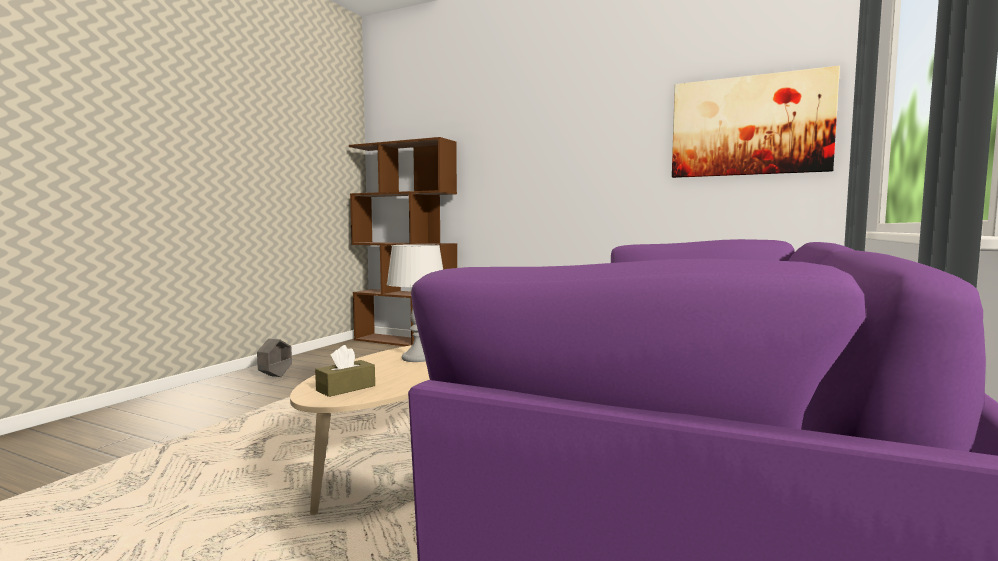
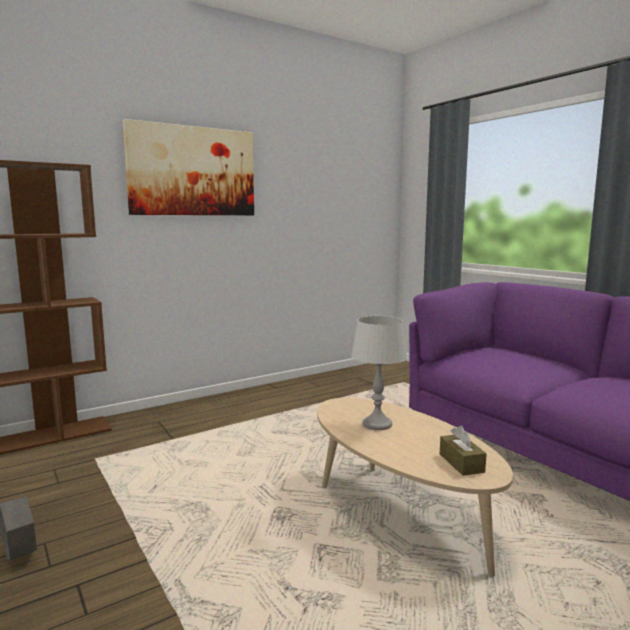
camera: 60 degrees left, 5 degrees up
picture [672,66,840,178] -> picture moved to [123,119,254,215]

